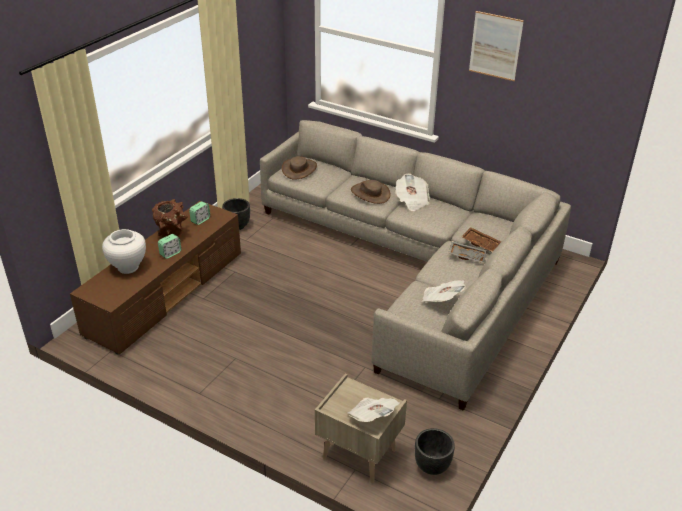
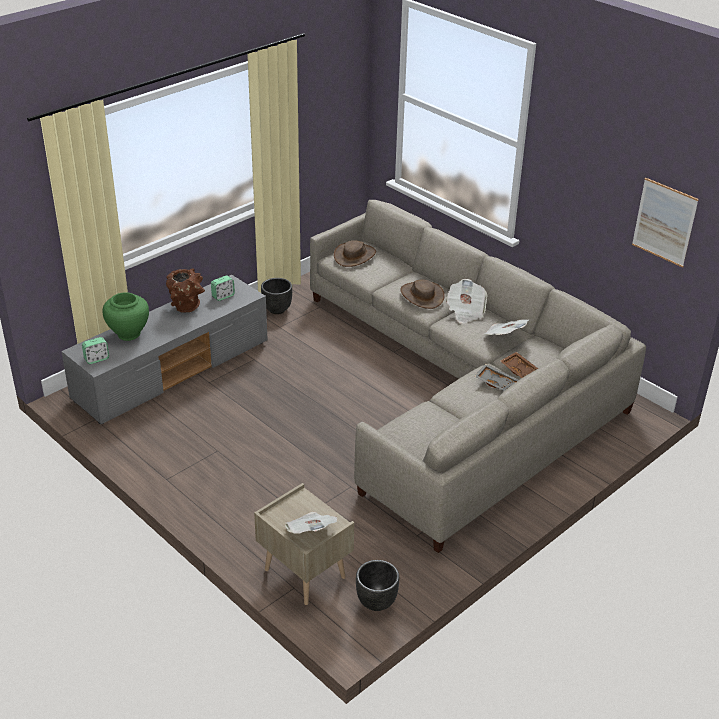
camera: 15 degrees right, 0 degrees up
brown tv stand [70,201,241,354] -> grey tv stand [61,275,268,424]
white vase [102,229,146,274] -> green vase [103,292,149,341]
alarm clock [158,234,181,259] -> alarm clock moved to [82,337,109,364]
newspaper [421,280,466,302] -> newspaper moved to [484,319,529,335]
picture [469,11,524,81] -> picture moved to [632,177,699,268]

